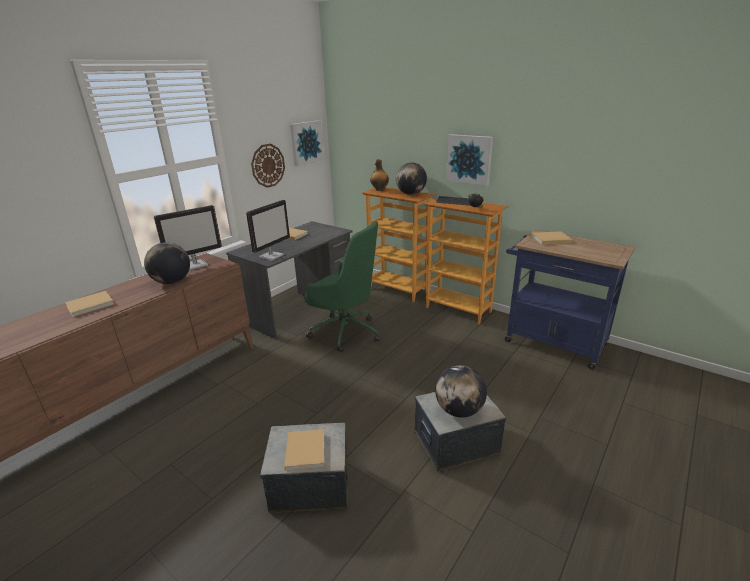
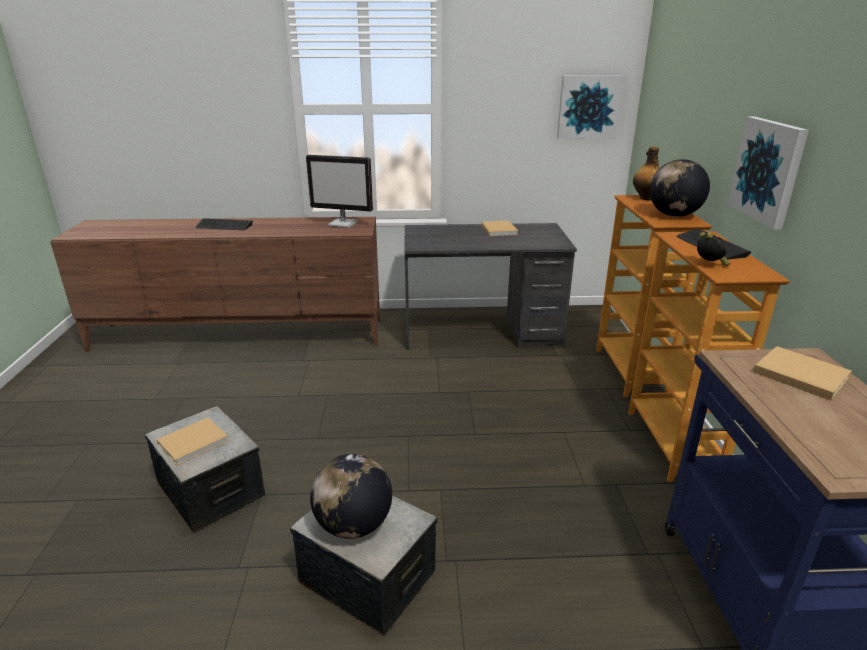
camera: 50 degrees right, 0 degrees up
beige book [65,291,114,317] -> keyboard [196,218,253,230]
globe [144,242,190,284] -> none
monitor [246,200,290,261] -> none
wall clock [251,144,285,188] -> none
green office chair [304,221,380,352] -> none

